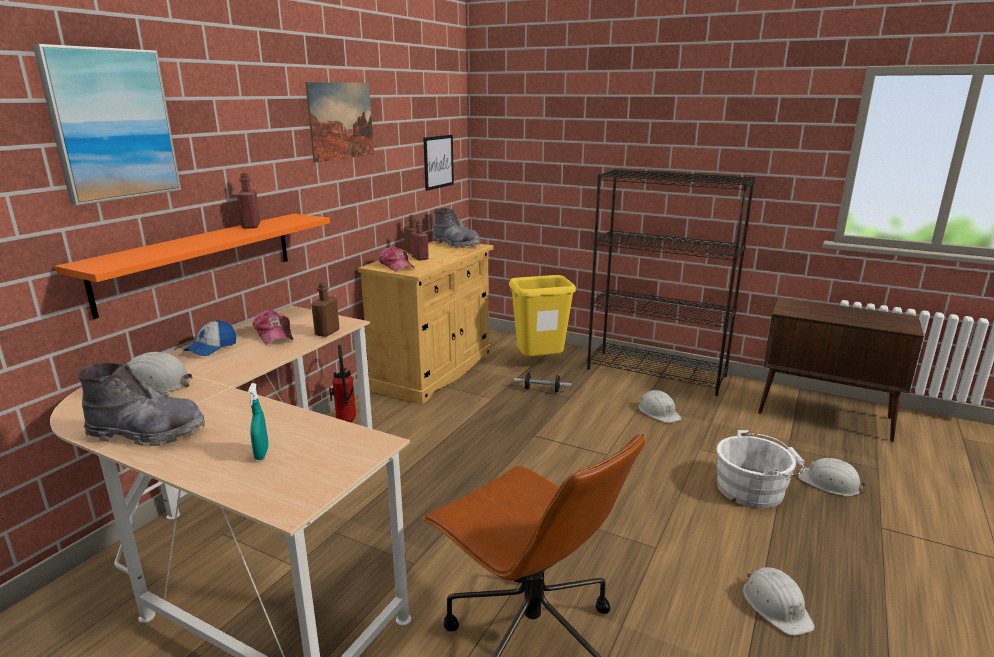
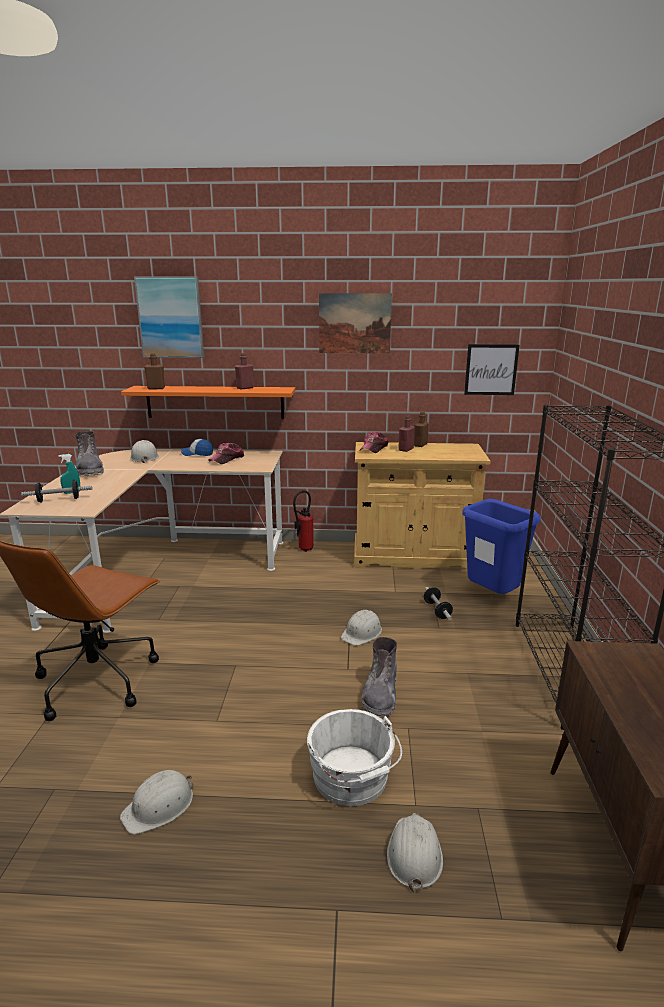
camera: 65 degrees right, 0 degrees up
brown bottle [311,282,340,337] -> brown bottle moved to [144,353,165,389]
grey boot [432,208,480,248] -> grey boot moved to [361,637,397,719]
yellow trash can [509,275,576,356] -> blue trash can [462,499,541,594]
white hard hat [639,390,682,423] -> white hard hat moved to [341,610,382,646]
none -> dumbbell [21,479,92,503]

